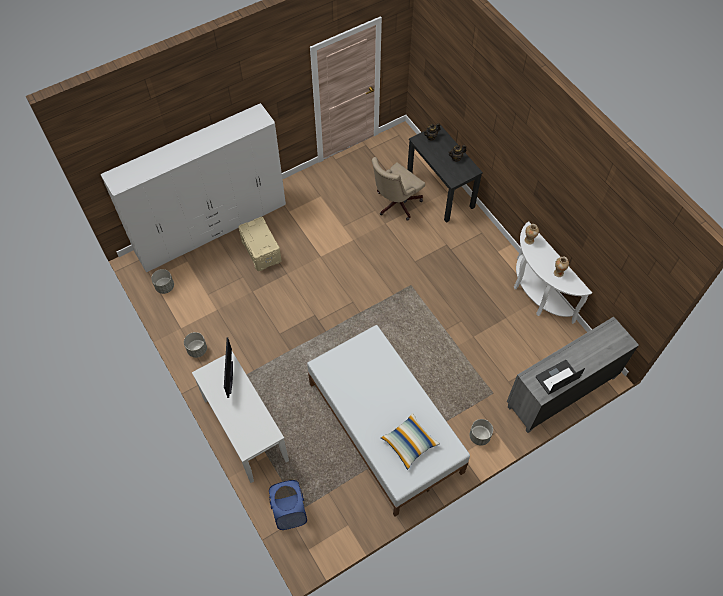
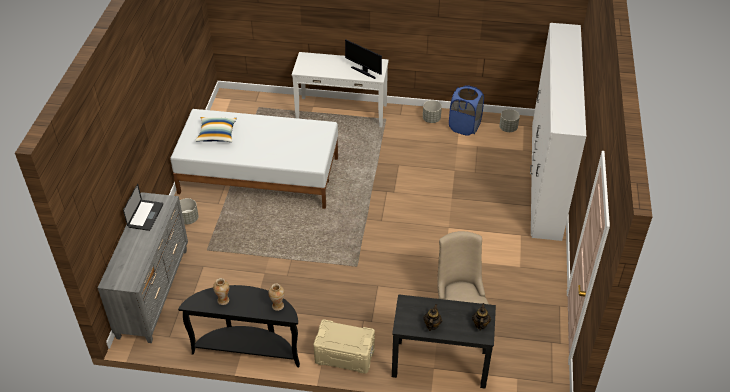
camera: 130 degrees right, 15 degrees down
beige storage box [238,217,282,271] -> beige storage box moved to [314,319,375,373]
blue laundry basket [269,480,307,530] -> blue laundry basket moved to [449,85,484,136]
white console table [514,221,592,324] -> black console table [178,285,300,367]

